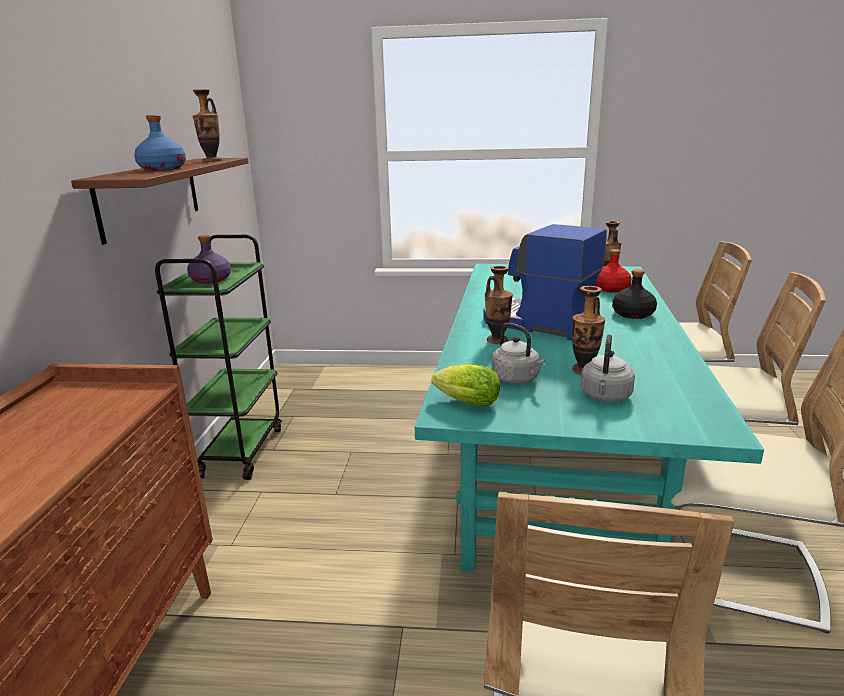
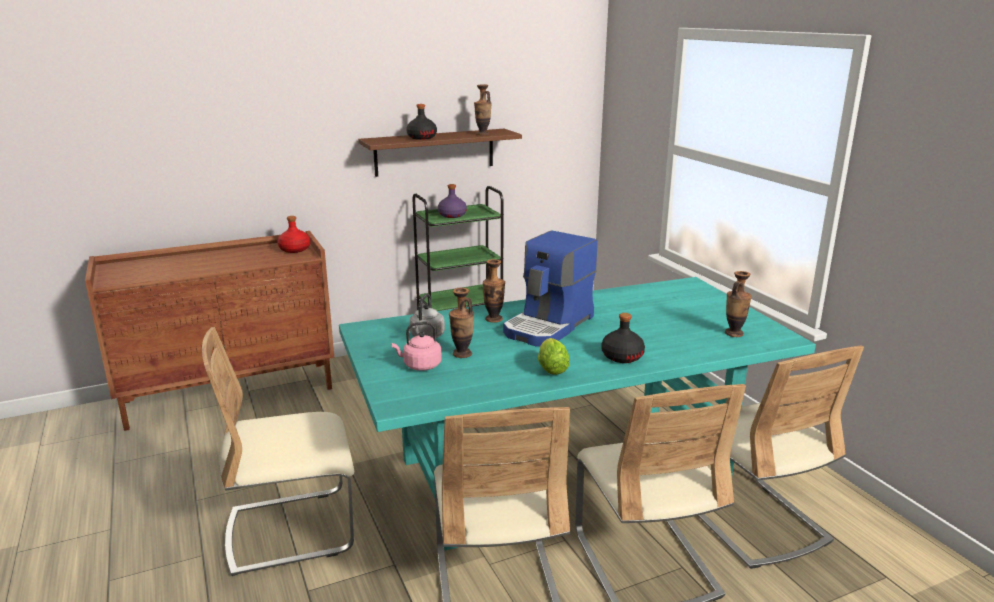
camera: 60 degrees right, 0 degrees up
blue bottle [134,115,186,171] -> black bottle [406,104,437,140]
lettuce [431,363,500,407] -> lettuce moved to [538,338,569,375]
coffee machine [483,224,607,340] -> coffee machine turned 150 degrees counterclockwise [503,231,598,346]
grey kettle [581,334,635,402] -> pink kettle [391,322,442,371]
red bottle [596,249,632,293] -> red bottle moved to [277,216,310,253]

